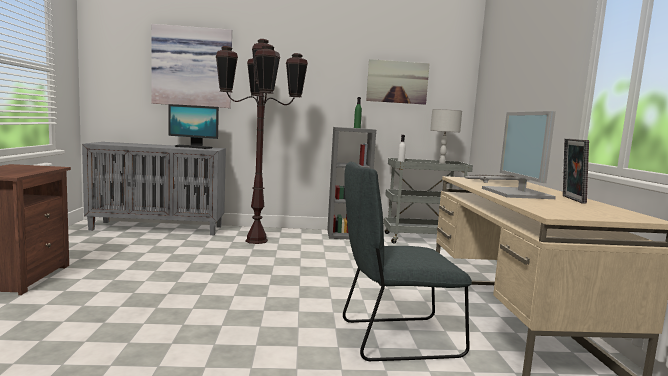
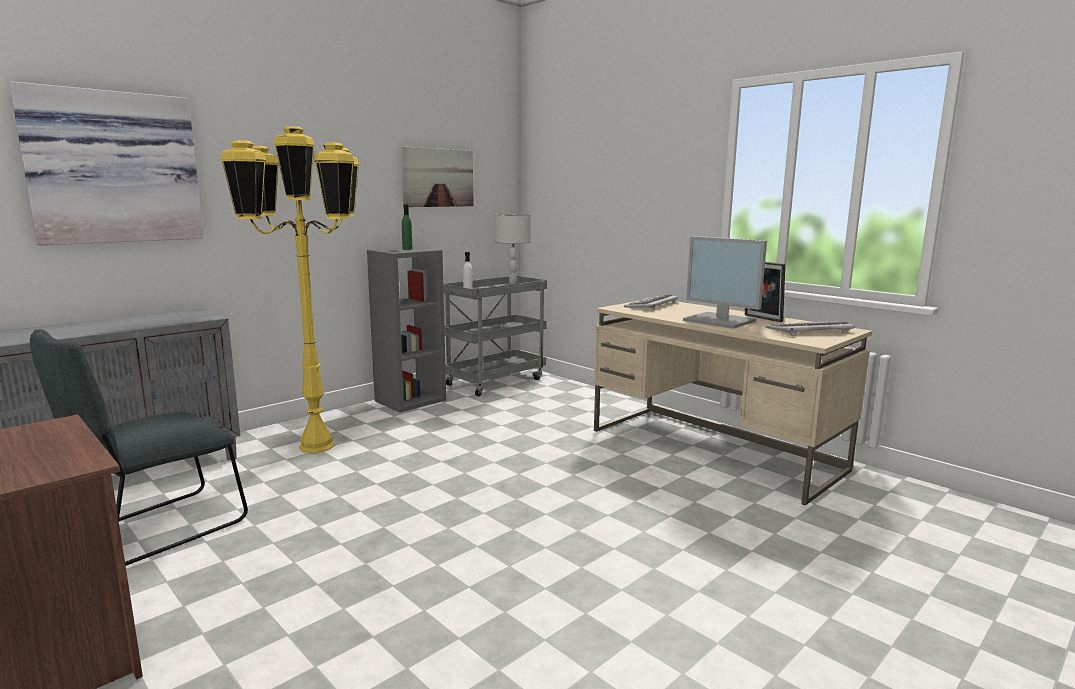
camera: 40 degrees left, 5 degrees up
monitor [168,104,219,149] -> none
brown floor lamp [216,39,308,244] -> yellow floor lamp [221,126,359,453]
grey chair [343,161,472,361] -> grey chair moved to [30,329,248,565]
none -> keyboard [766,322,855,336]

